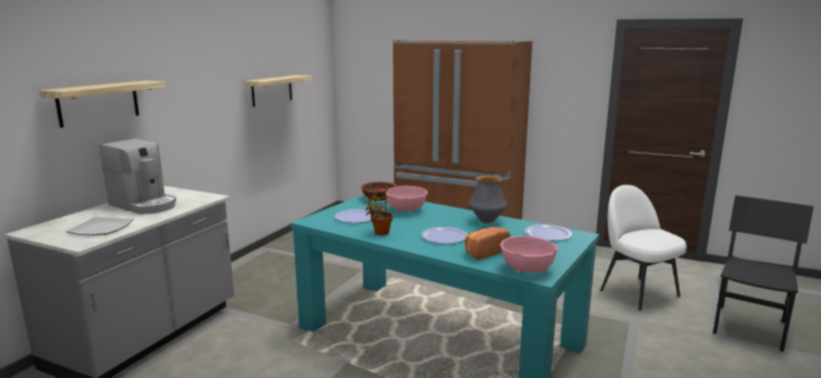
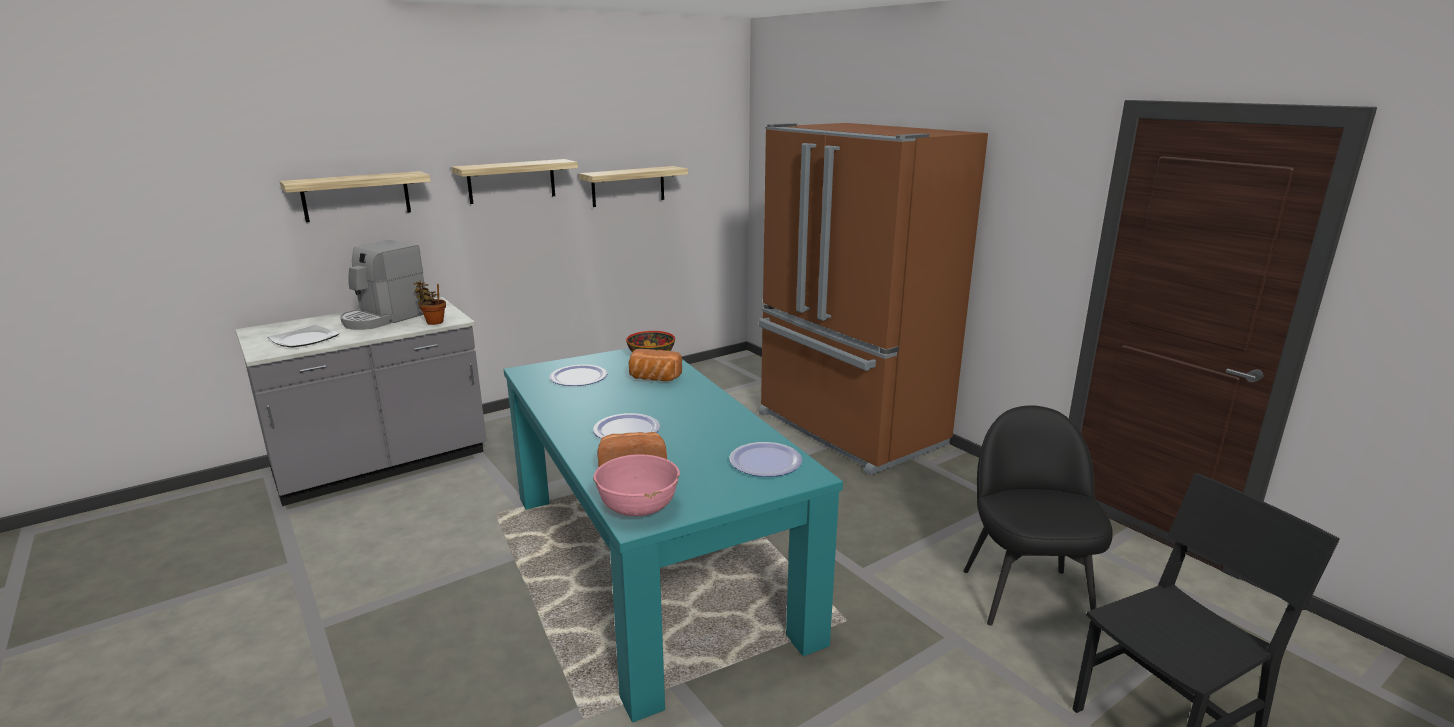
camera: 30 degrees right, 5 degrees up
coffee machine [99,138,176,214] -> coffee machine turned 60 degrees clockwise [340,240,425,330]
potted plant [363,197,393,235] -> potted plant moved to [413,280,446,325]
pink bowl [386,186,428,211] -> bread [629,349,682,381]
vase [469,176,507,224] -> none
white chair [600,185,687,311] -> black chair [963,405,1113,626]
none -> shelf [451,159,578,204]

